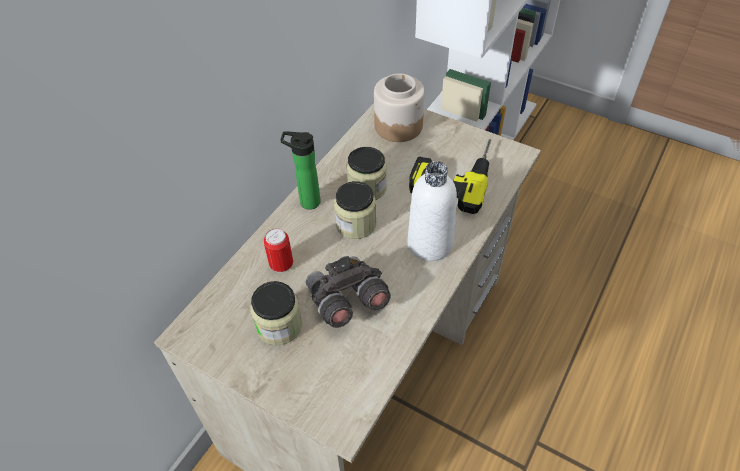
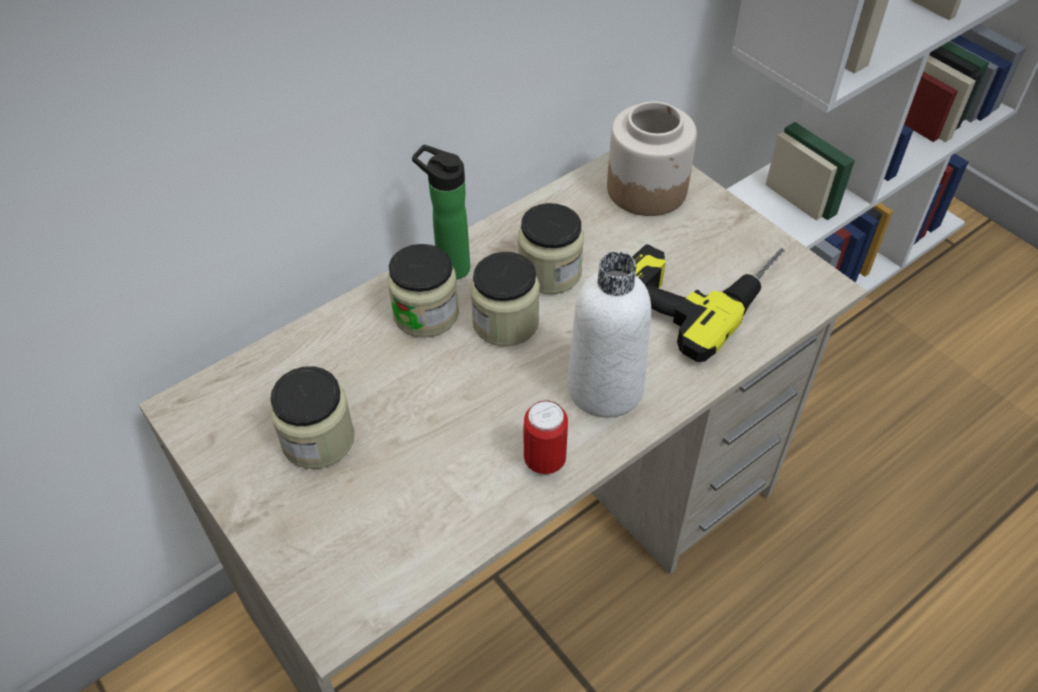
camera: 20 degrees right, 0 degrees up
can [264,229,293,273] -> can moved to [524,400,568,475]
grey binoculars [306,256,391,328] -> none
none -> jar [387,244,459,338]

